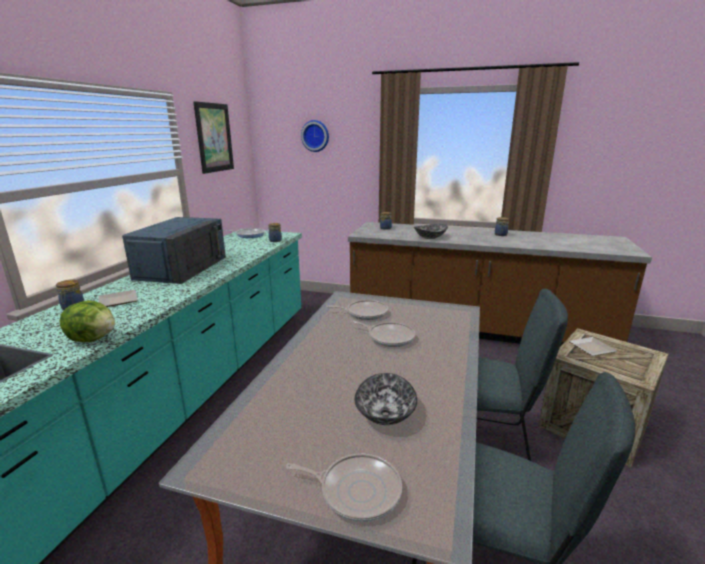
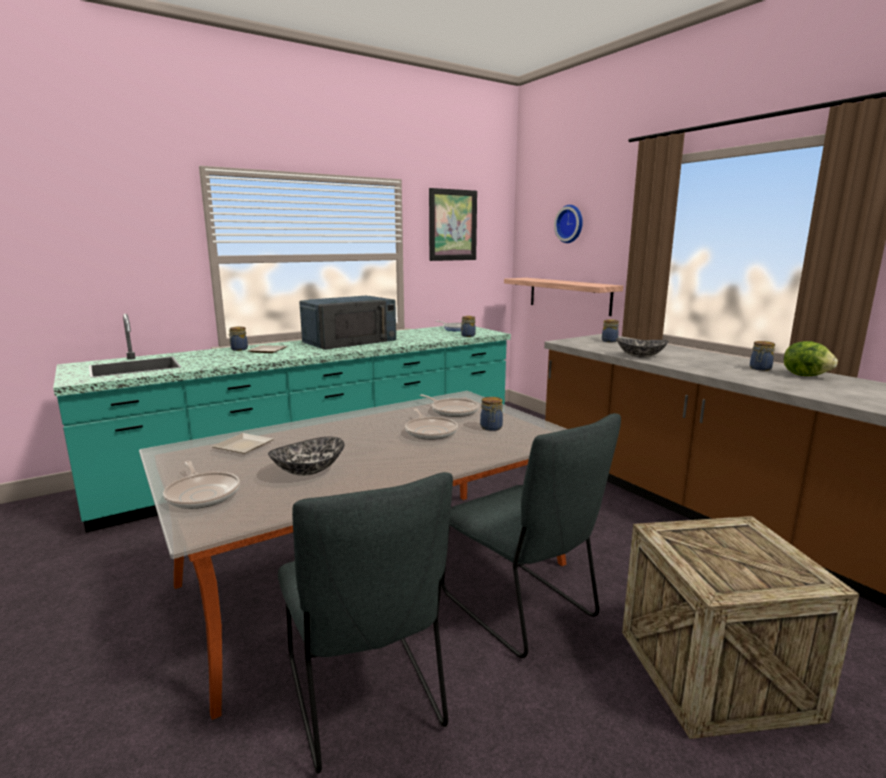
camera: 40 degrees right, 5 degrees down
lettuce [60,301,115,342] -> lettuce moved to [784,341,838,376]
plate [569,337,617,356] -> plate moved to [212,433,274,454]
none -> jar [480,397,503,431]
none -> shelf [504,278,623,316]

